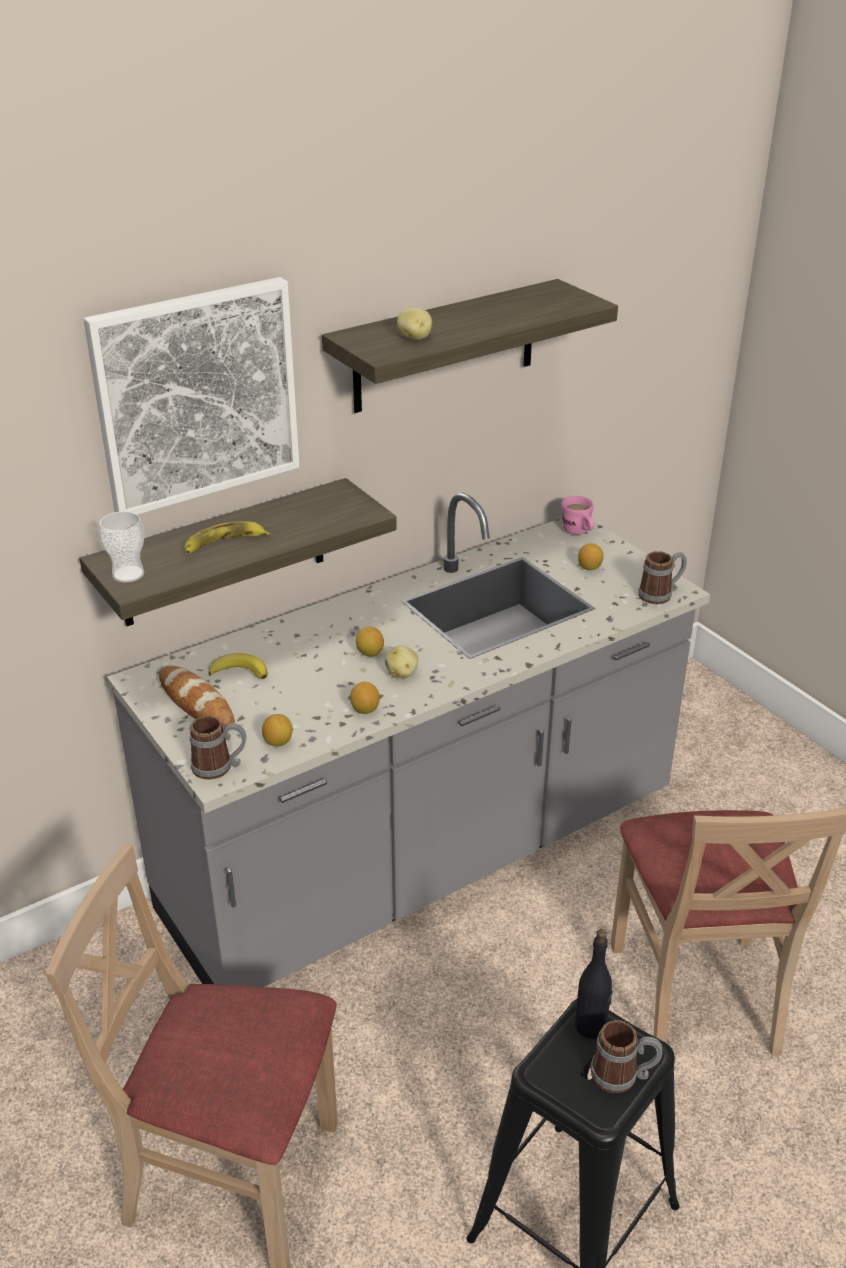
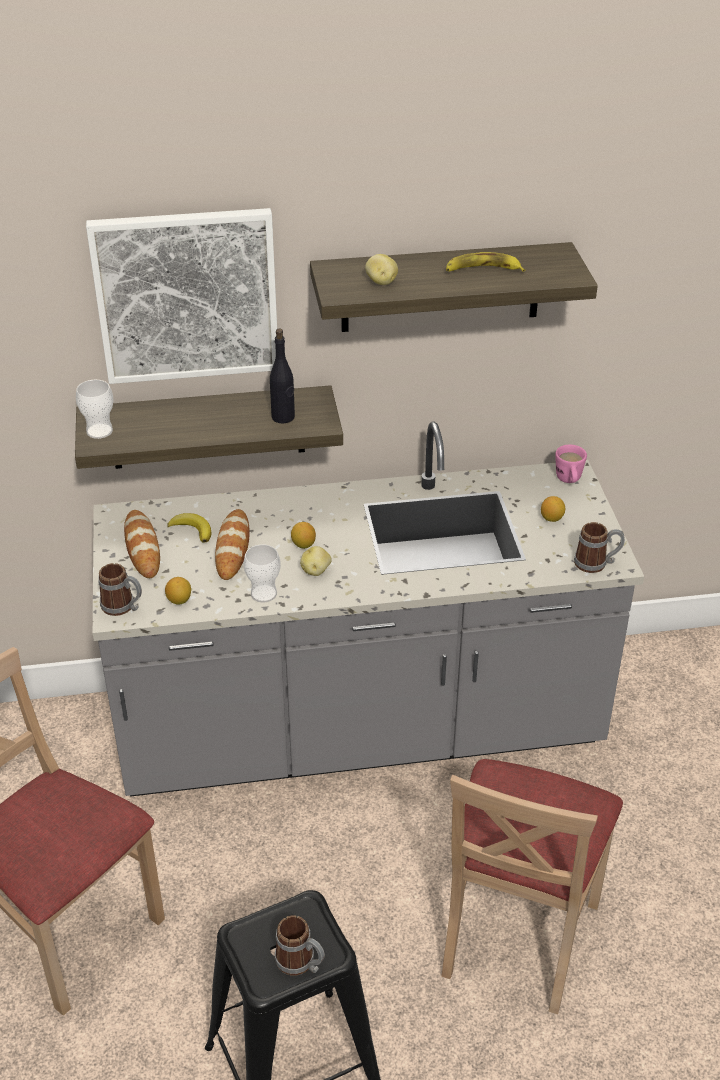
camera: 25 degrees right, 5 degrees up
banana [184,521,271,554] -> banana moved to [446,252,526,272]
lemon [350,682,380,714] -> cup [243,544,281,603]
black bottle [575,929,613,1039] -> black bottle moved to [270,329,295,423]
none -> bread [215,509,250,580]

